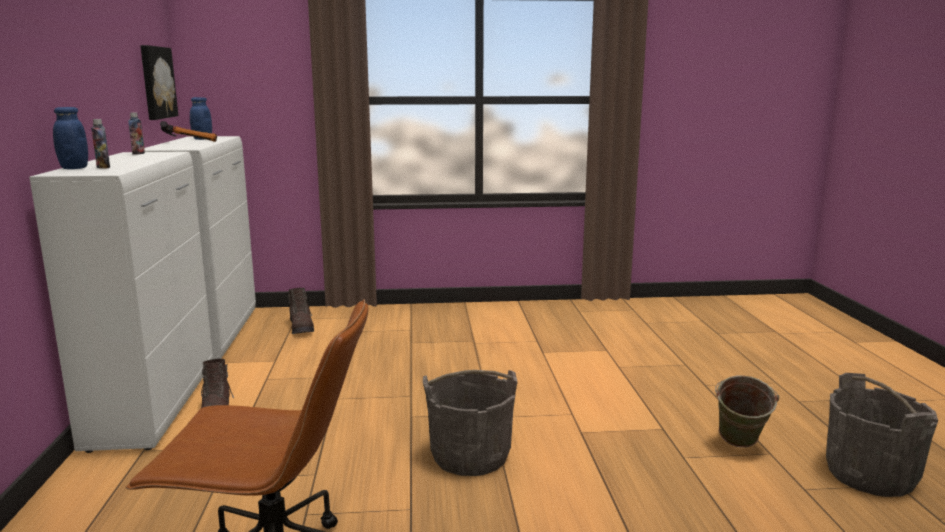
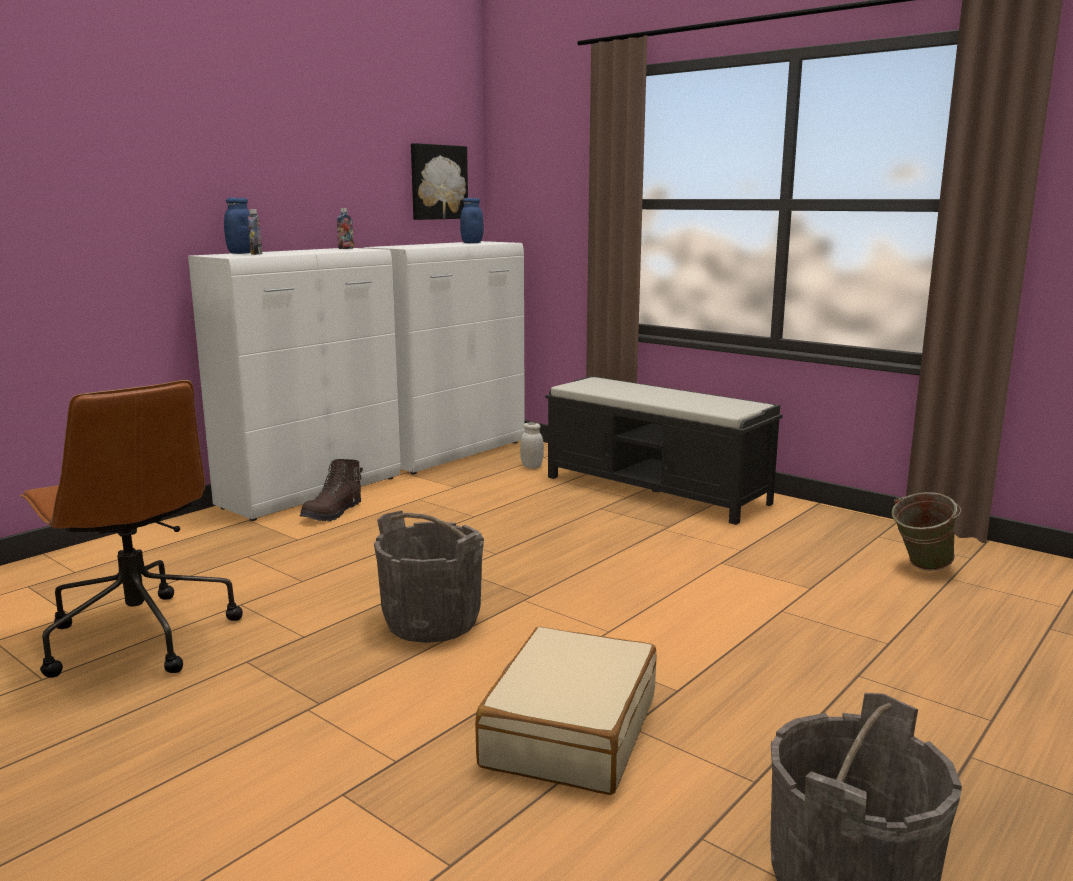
camera: 45 degrees right, 0 degrees up
hammer [160,121,217,142] -> none
brown boot [288,288,314,334] -> white jar [520,422,544,469]
green bucket [715,375,779,448] -> green bucket moved to [892,492,961,571]
none -> beige suitcase [475,627,656,795]
none -> black bench [546,376,783,525]

